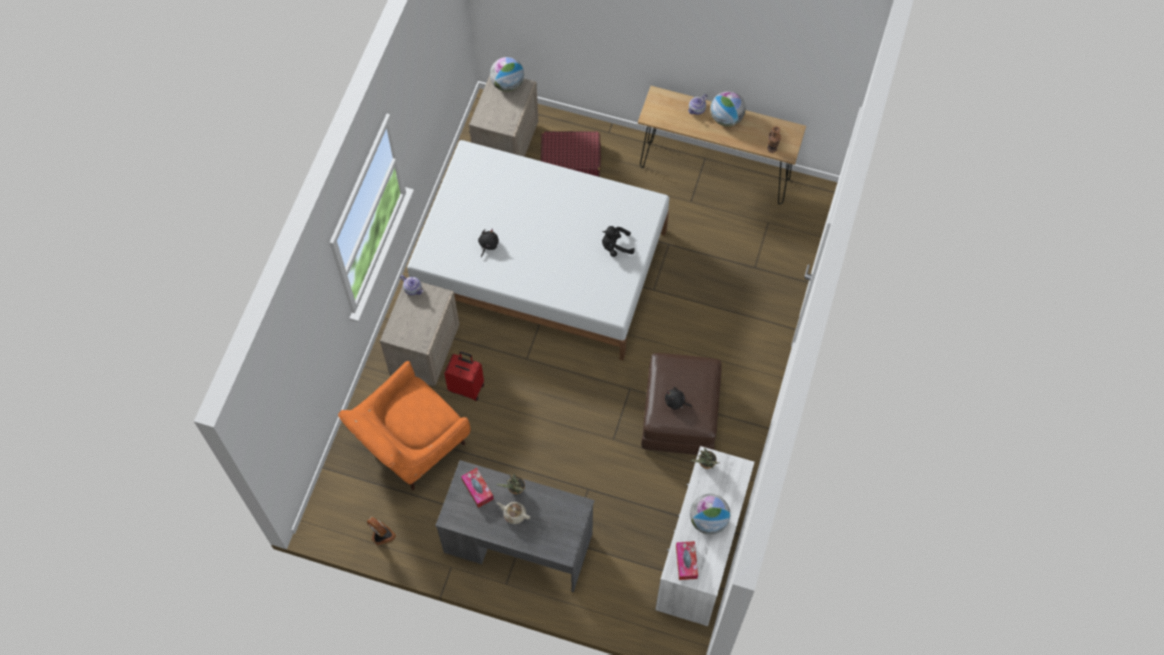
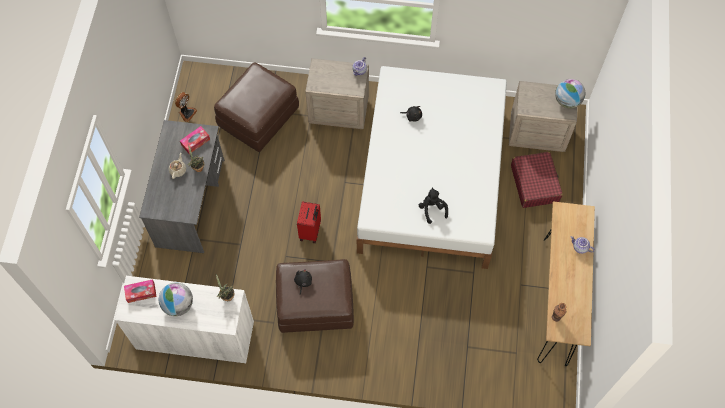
camera: 80 degrees right, 0 degrees up
orange armchair [338,361,470,490] -> brown ottoman [214,62,299,152]
red suitcase [444,351,484,401] -> red suitcase moved to [297,201,321,243]
globe [710,91,746,127] -> none

